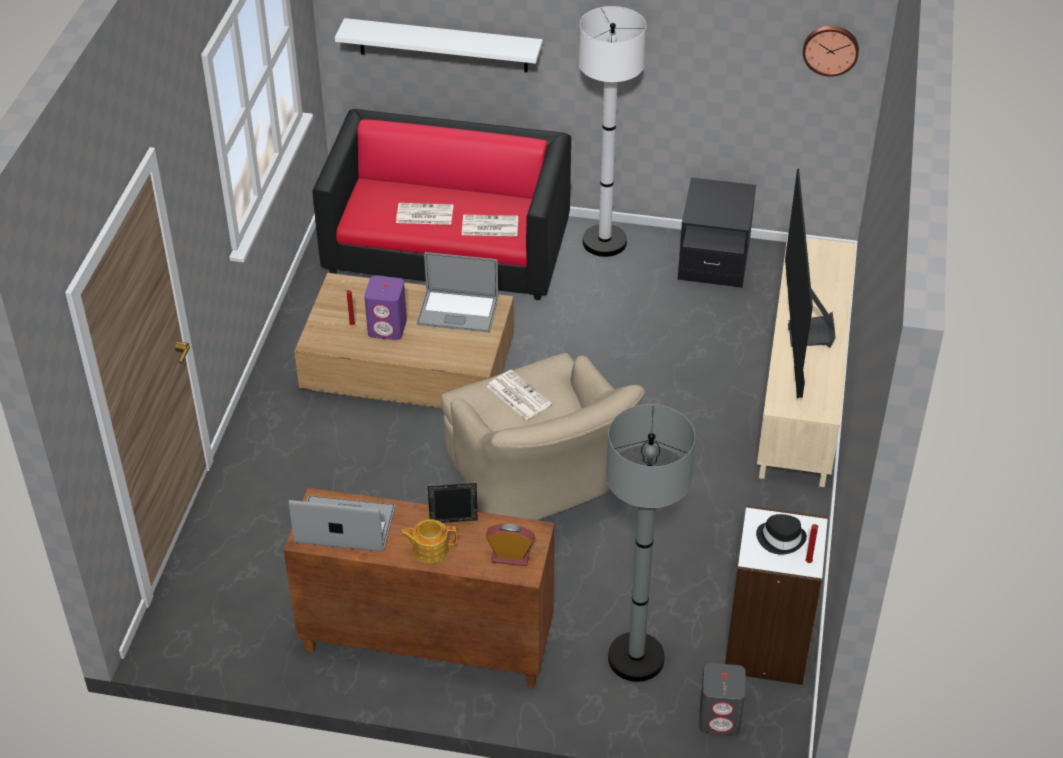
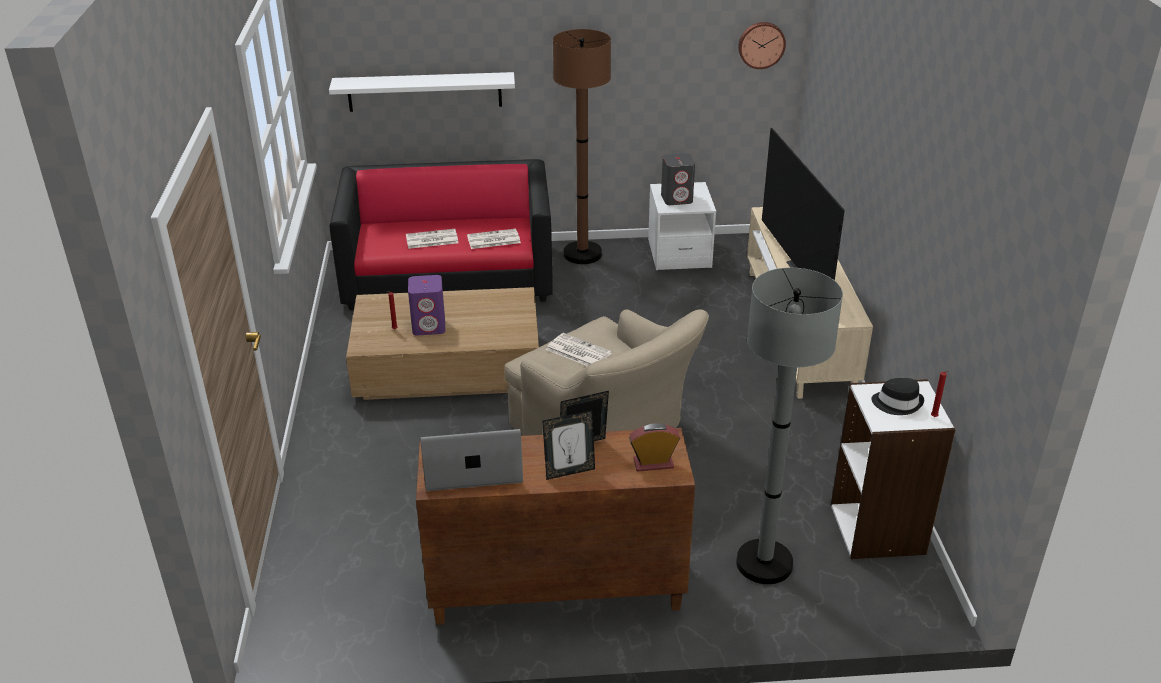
camera: 15 degrees left, 10 degrees down
teapot [400,519,457,563] -> picture frame [542,410,595,480]
laptop [417,252,498,333] -> none
white floor lamp [579,6,646,257] -> brown floor lamp [553,29,611,264]
black nightstand [678,177,756,288] -> white nightstand [648,182,716,270]
grey speaker [699,663,746,735] -> grey speaker moved to [661,153,695,205]

